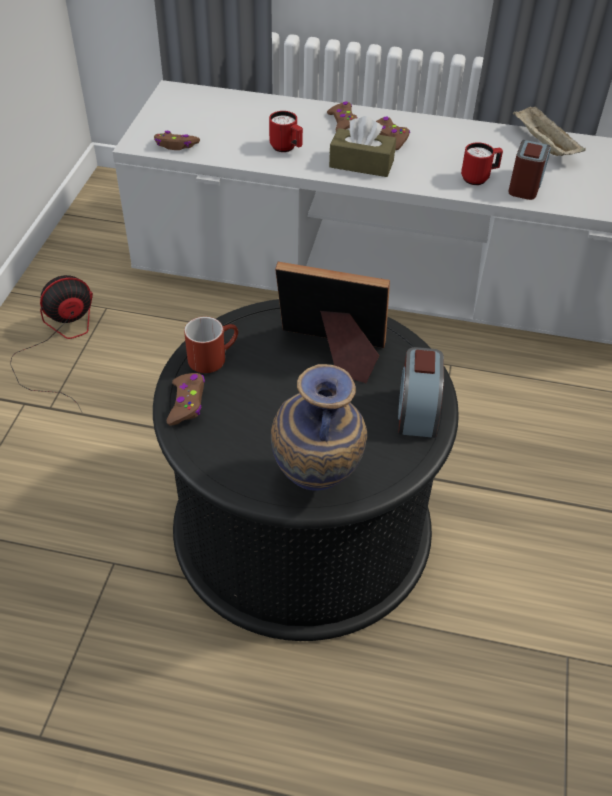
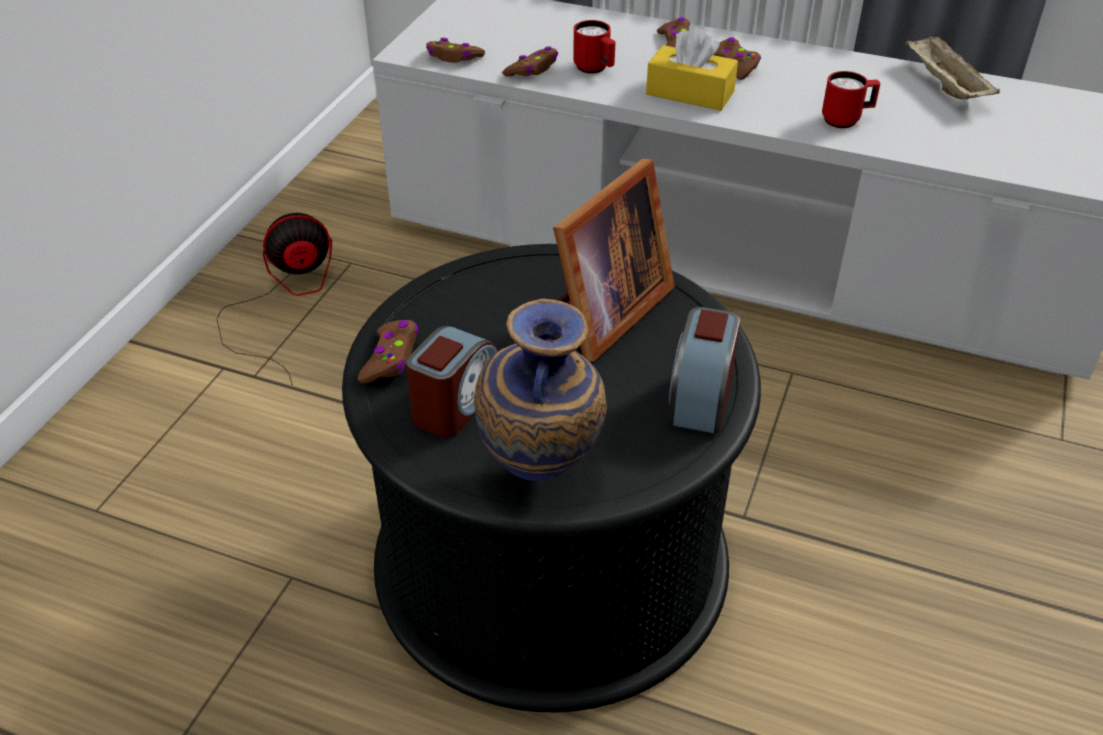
camera: 10 degrees right, 5 degrees down
red mug [184,317,238,373] -> none
picture frame [275,262,390,383] -> picture frame turned 105 degrees clockwise [553,158,675,362]
brown tissue box [329,116,396,177] -> yellow tissue box [646,28,738,111]
alarm clock [508,140,551,200] -> alarm clock moved to [406,326,498,438]
none -> brown game controller [502,46,558,77]

